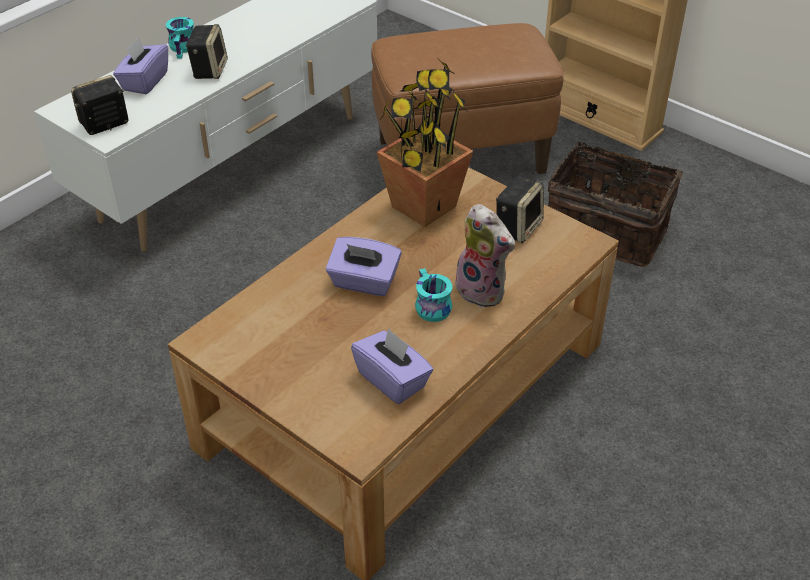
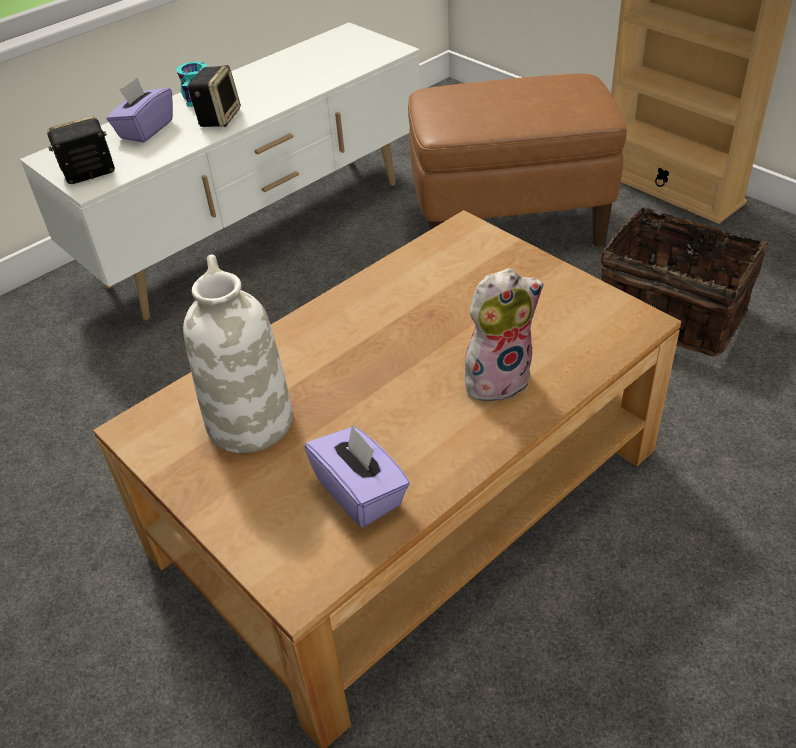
camera: 10 degrees right, 0 degrees up
purple tissue box [326,237,402,296] -> none
potted plant [377,60,473,227] -> none
turquoise mug [415,268,452,322] -> none
plush toy [454,204,515,308] -> plush toy turned 75 degrees counterclockwise [465,268,544,401]
speaker [496,176,544,243] -> none
none -> white vase [183,254,293,453]

